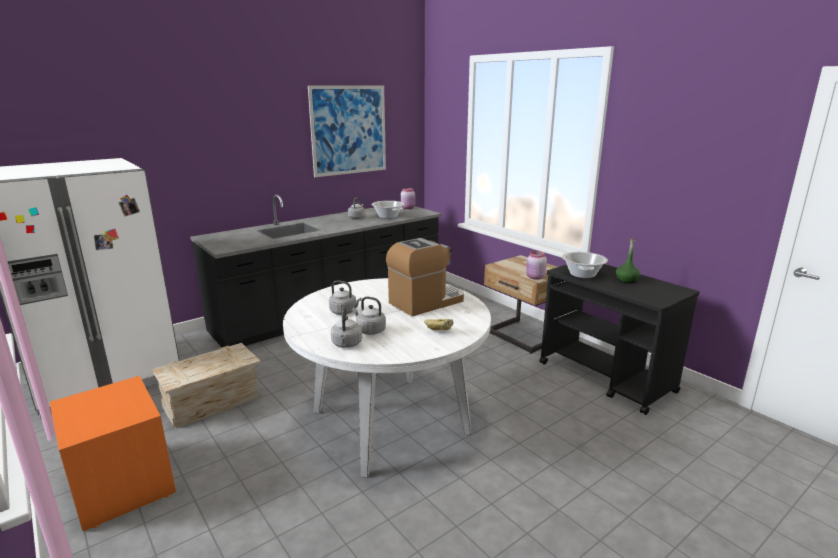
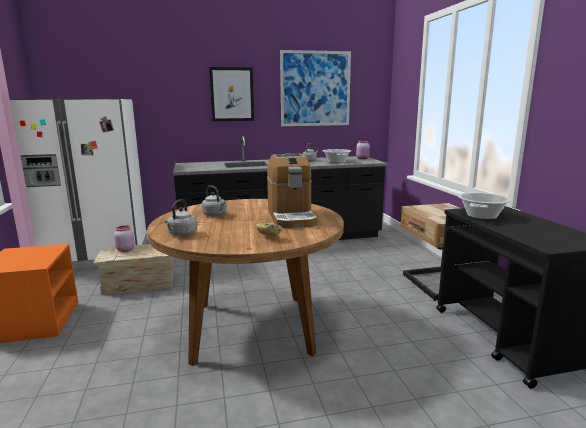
camera: 25 degrees right, 5 degrees down
white dining table [283,278,491,478] -> brown dining table [147,199,344,366]
grey kettle [352,297,386,335] -> none
coffee machine [386,238,464,316] -> coffee machine turned 90 degrees clockwise [267,153,318,229]
pink jar [526,251,547,280] -> pink jar moved to [114,225,135,252]
green bottle [616,238,640,283] -> none
none -> picture [209,67,254,121]

